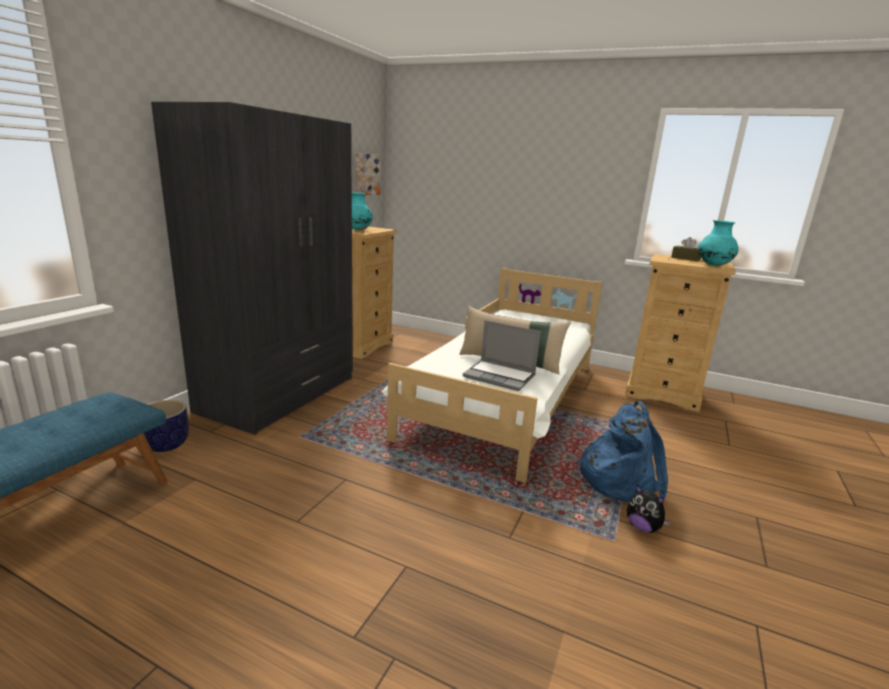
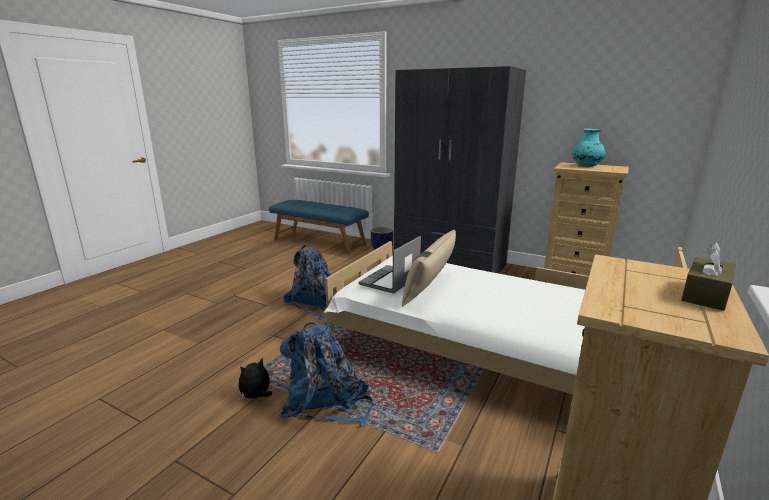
camera: 95 degrees right, 0 degrees up
picture [355,153,381,195] -> none
turquoise vase [698,220,738,266] -> none
none -> blue backpack [283,245,335,320]

